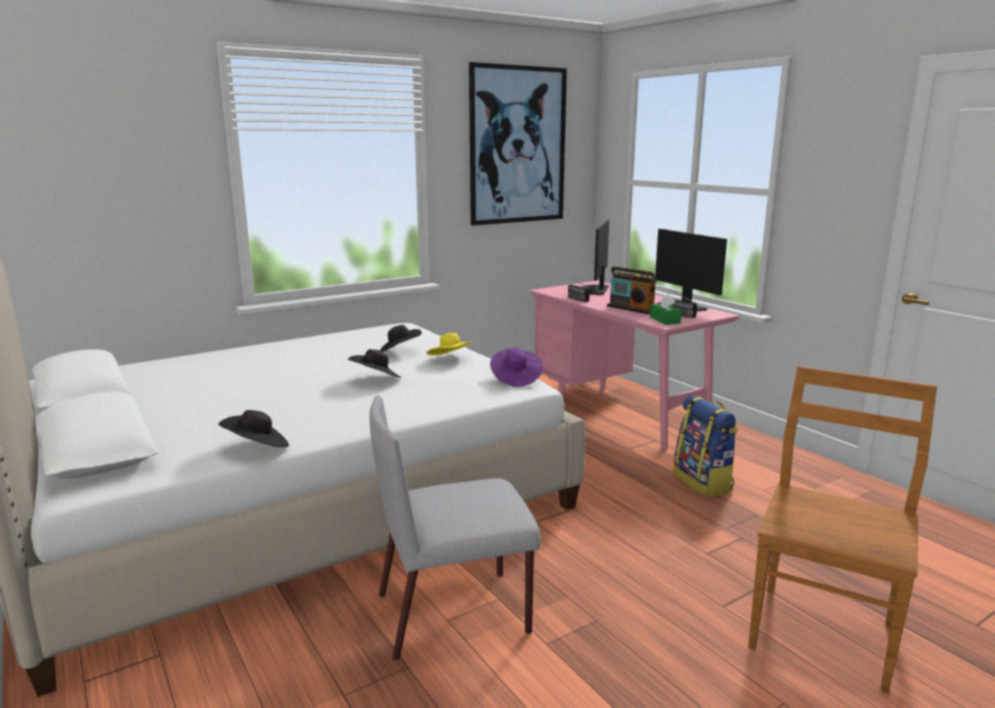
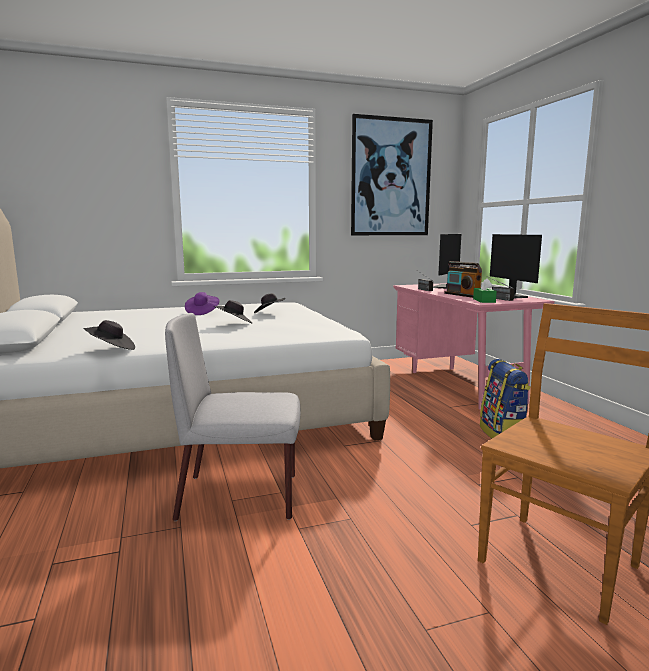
camera: 15 degrees right, 5 degrees down
yellow hat [426,333,473,356] -> none
purple hat [490,348,543,387] -> purple hat moved to [185,292,219,315]

